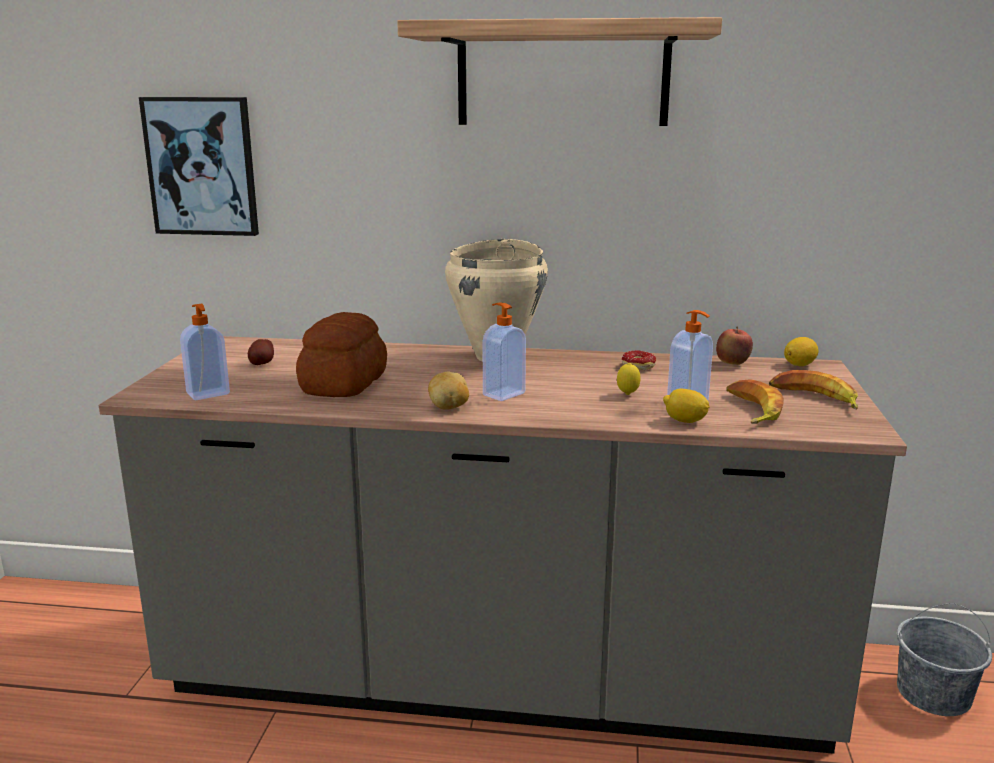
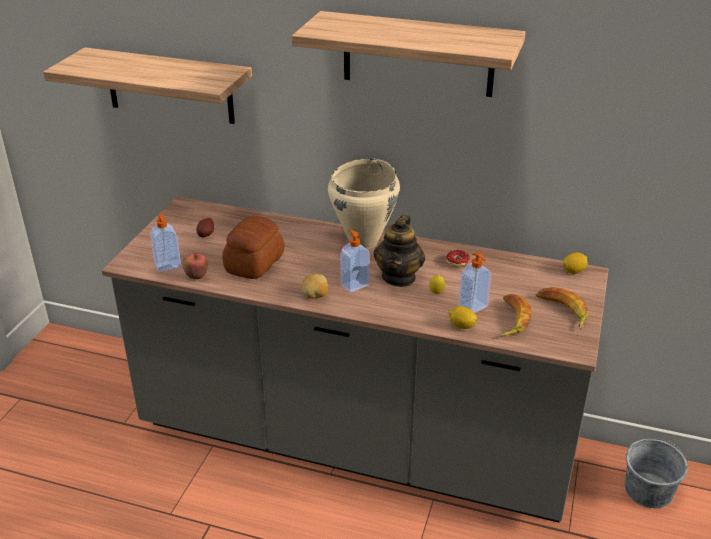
camera: 10 degrees right, 15 degrees up
picture [139,97,259,236] -> shelf [43,47,252,124]
apple [716,326,753,365] -> apple moved to [183,253,208,279]
none -> teapot [374,215,425,287]

